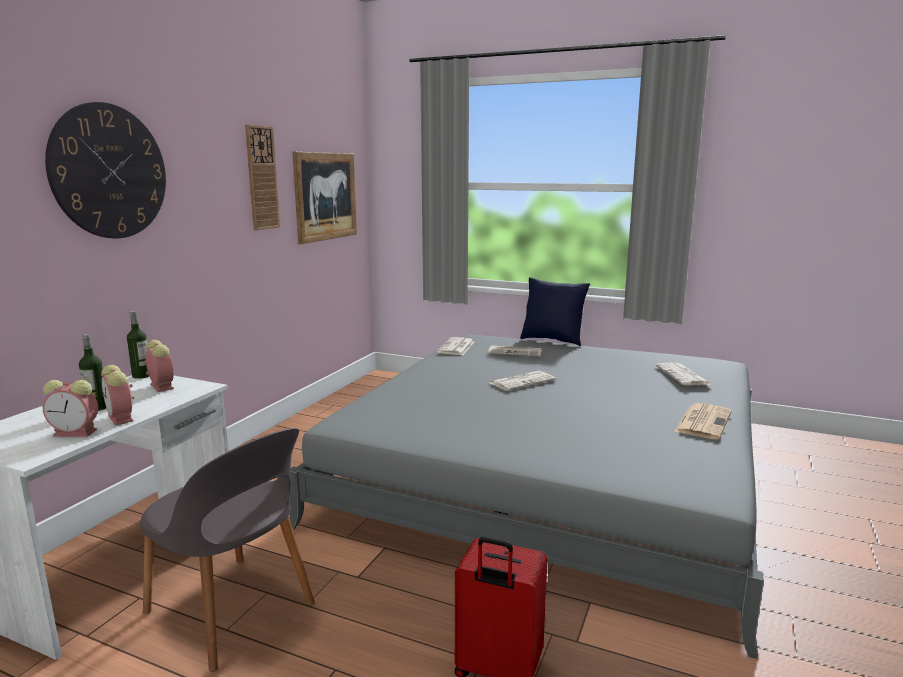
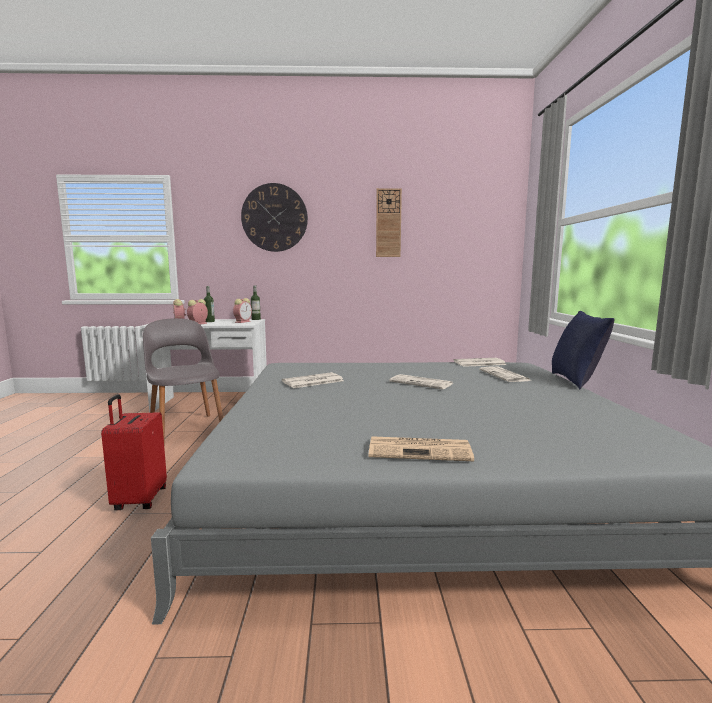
camera: 65 degrees right, 5 degrees down
grey chair [140,428,315,672] -> grey chair turned 135 degrees clockwise [143,318,223,445]
picture [292,152,357,244] -> none
newspaper [655,363,710,385] -> newspaper moved to [282,372,344,388]

